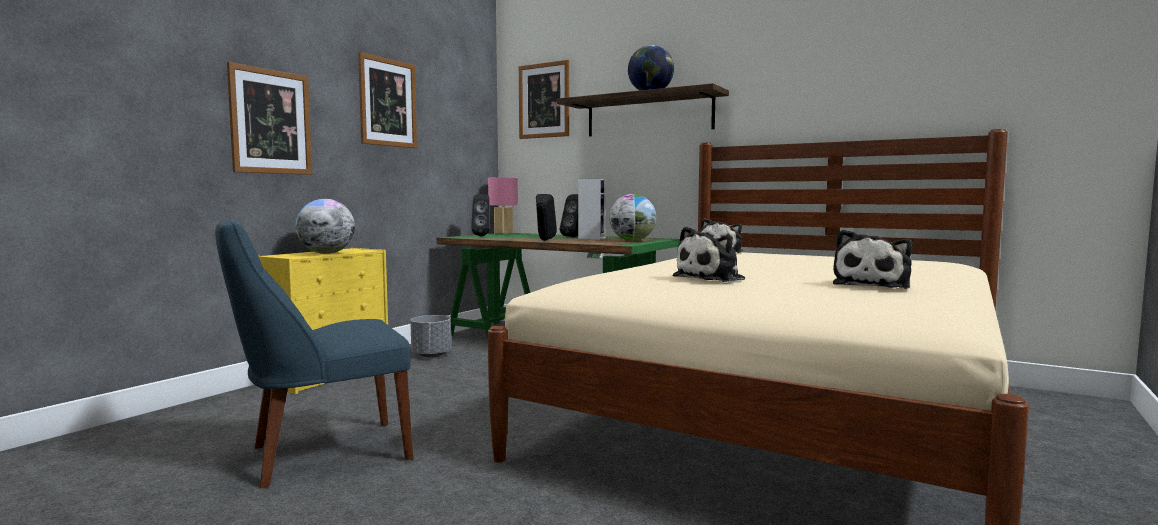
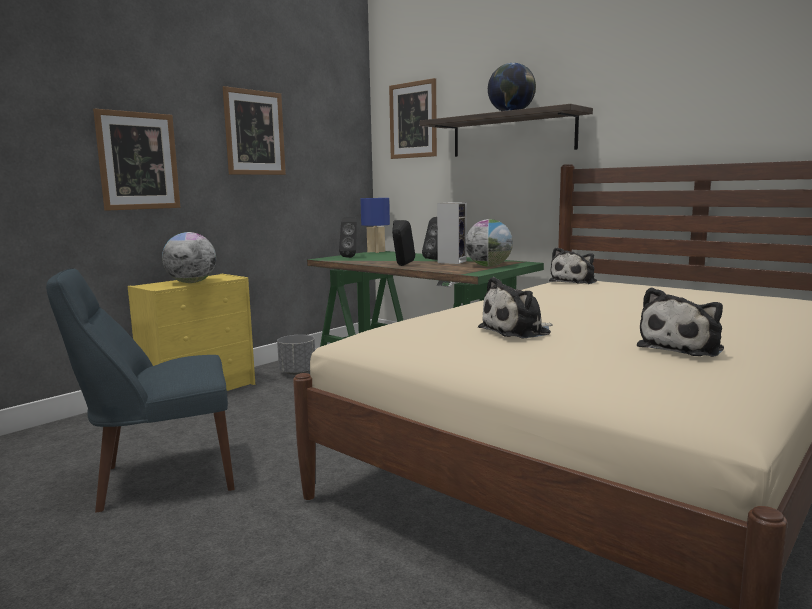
camera: 10 degrees right, 5 degrees up
pink table lamp [488,177,518,234] -> blue table lamp [360,198,390,253]

